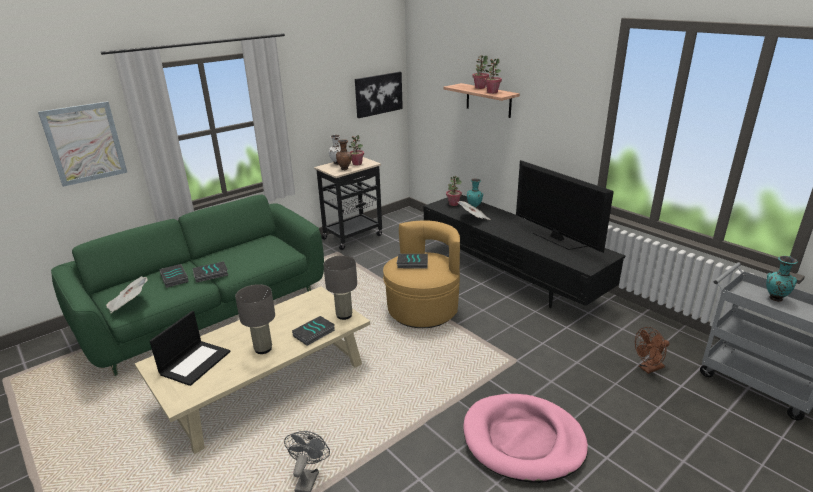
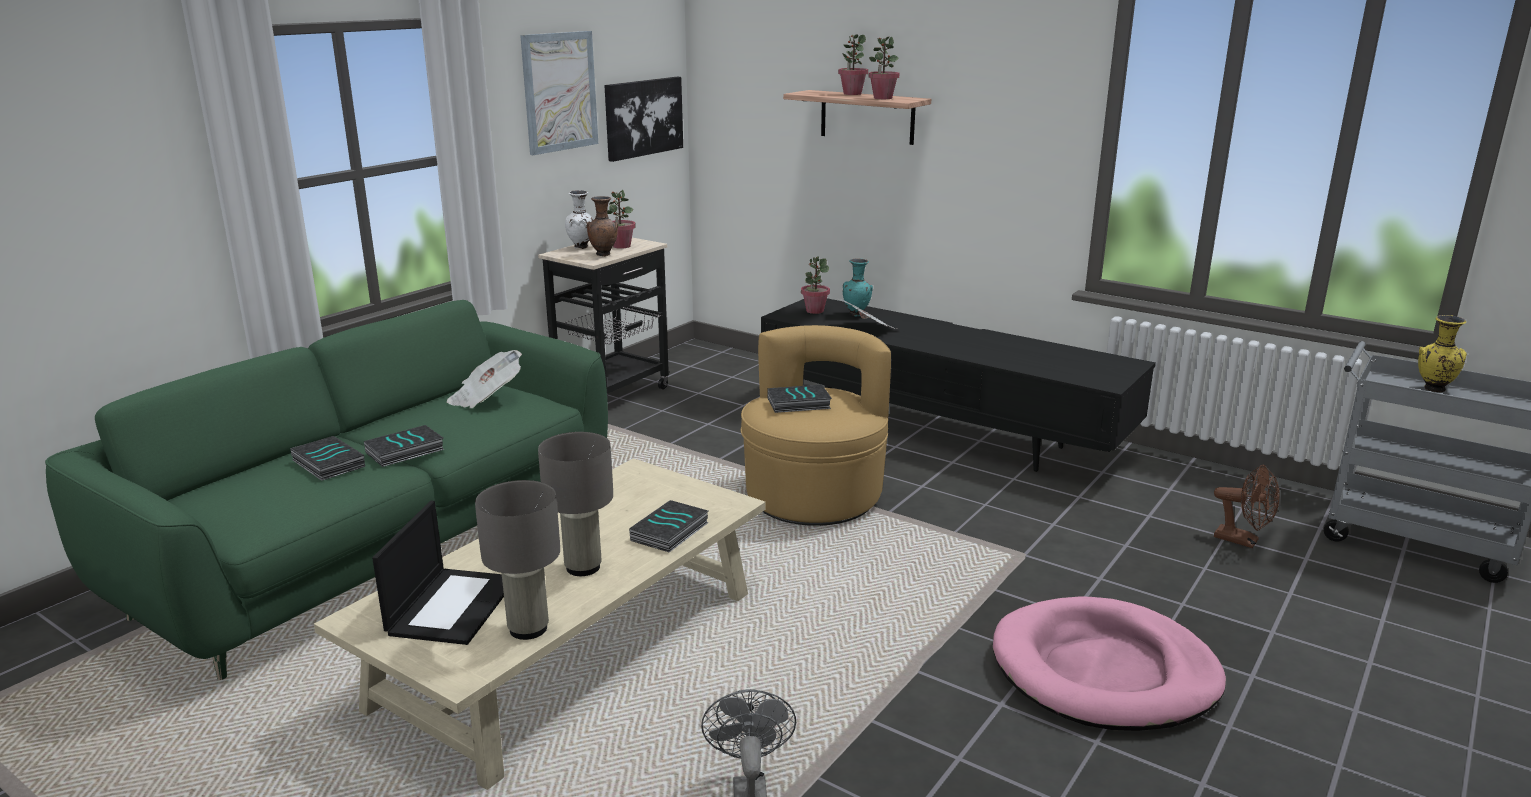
camera: 15 degrees left, 5 degrees down
picture [38,101,127,187] -> picture moved to [520,31,598,155]
newspaper [106,276,147,313] -> newspaper moved to [447,350,522,408]
grey table lamp [323,255,357,320] -> grey table lamp moved to [475,480,560,640]
television [516,160,614,253] -> none
brown fan [635,327,670,374] -> brown fan turned 105 degrees counterclockwise [1214,464,1280,548]
turquoise vase [766,256,797,302] -> yellow vase [1418,315,1467,392]

